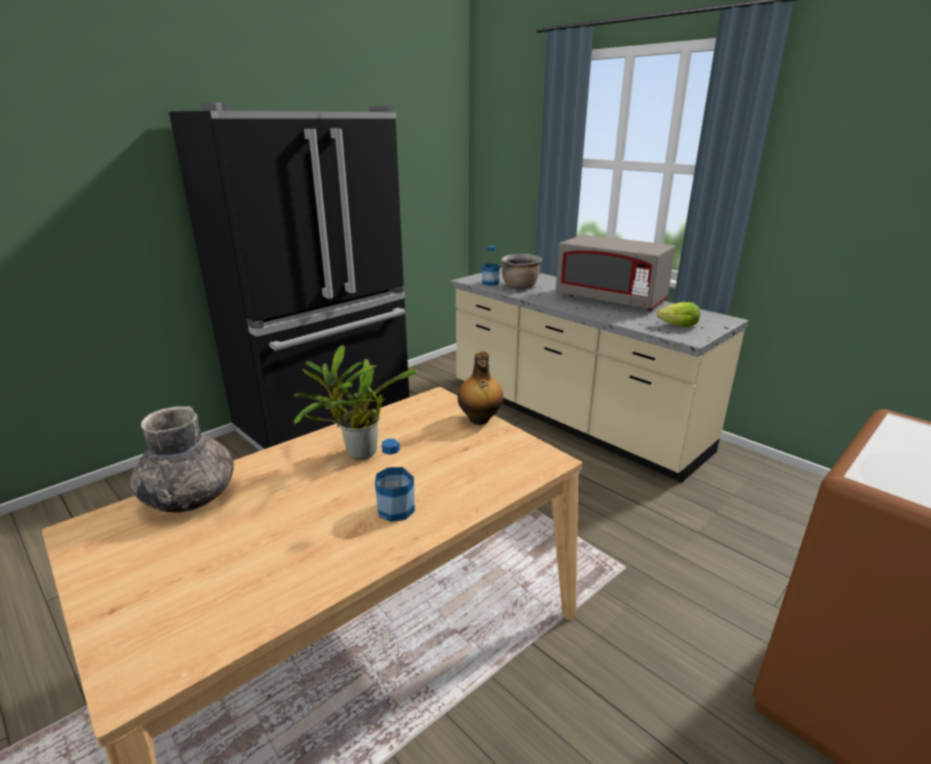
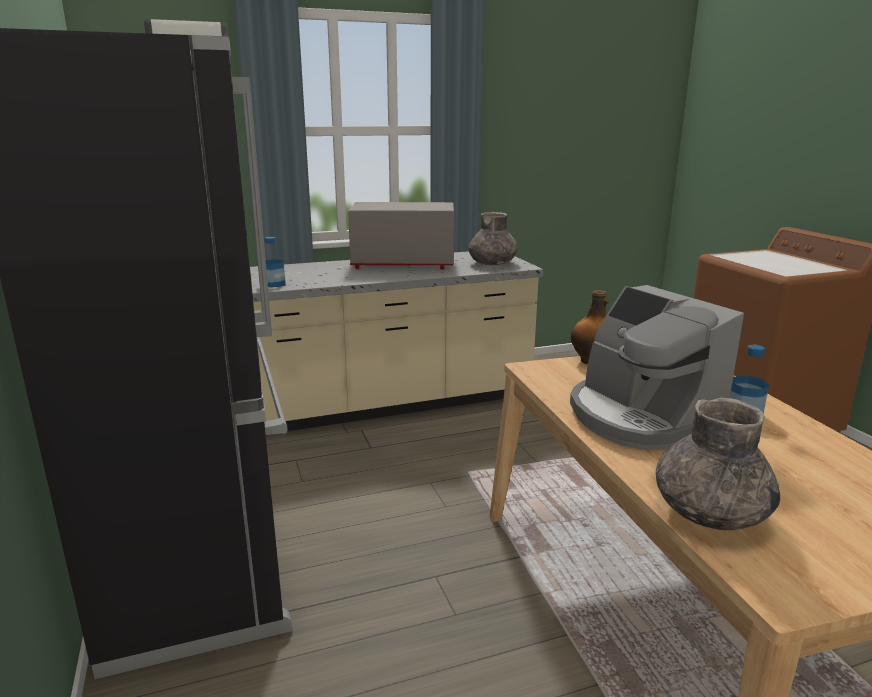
camera: 65 degrees left, 5 degrees down
potted plant [294,345,418,460] -> coffee machine [570,285,744,450]
brown cooking pot [501,254,542,289] -> none
grey microwave [556,234,676,311] -> grey microwave turned 150 degrees counterclockwise [348,202,454,269]
lettuce [657,302,700,327] -> grey vase [468,212,518,265]

